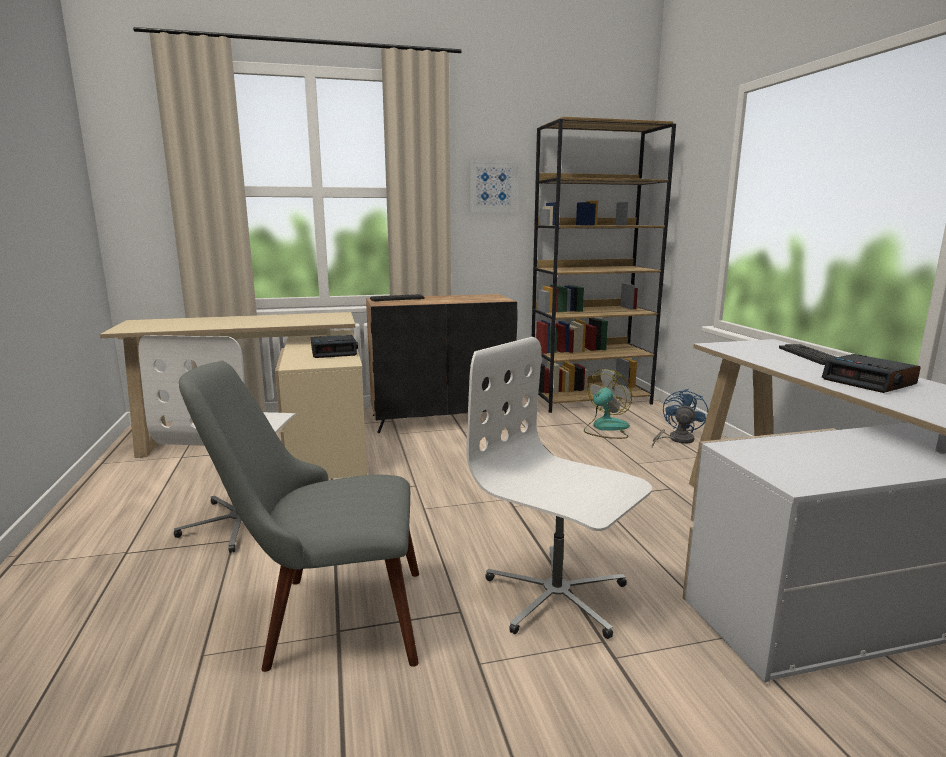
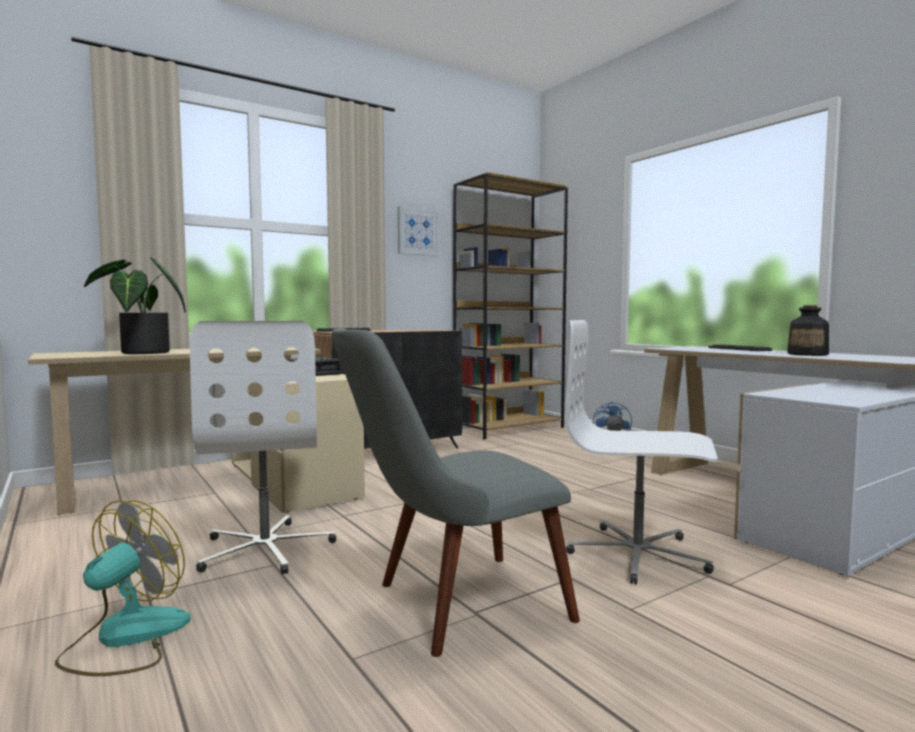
camera: 20 degrees left, 10 degrees down
fan [584,369,632,439] -> fan moved to [55,500,191,676]
alarm clock [822,354,921,393] -> bottle [787,305,829,356]
none -> potted plant [84,257,186,354]

